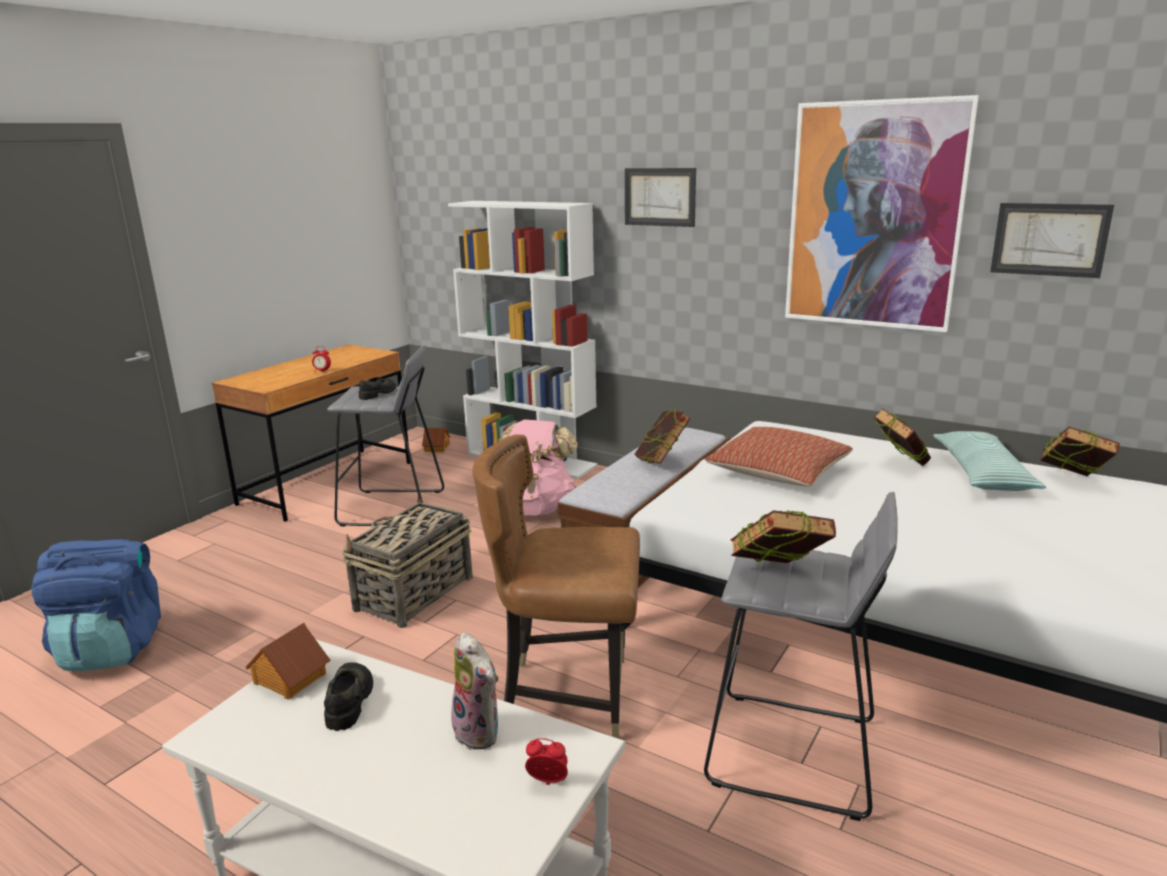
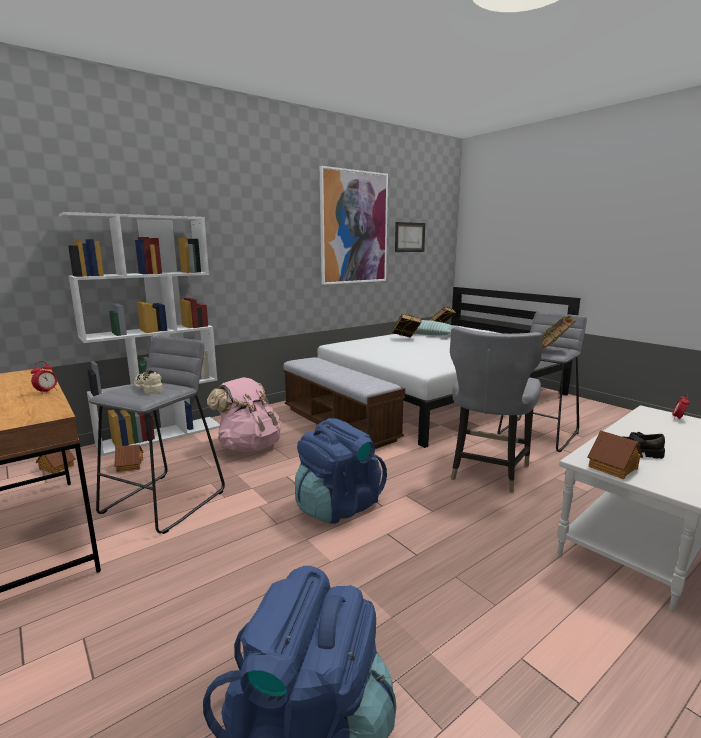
camera: 70 degrees left, 5 degrees down
basket [342,495,473,628] -> blue backpack [295,418,387,524]
black shoe [359,377,396,400] -> beige shoe [134,371,163,394]
plush toy [451,632,498,750] -> none
brown chair [472,435,640,739] -> grey chair [450,327,542,493]
picture [625,168,696,227] -> none
book [634,408,691,464] -> none
pillow [705,427,853,487] -> none
none -> toy house [114,444,143,472]

